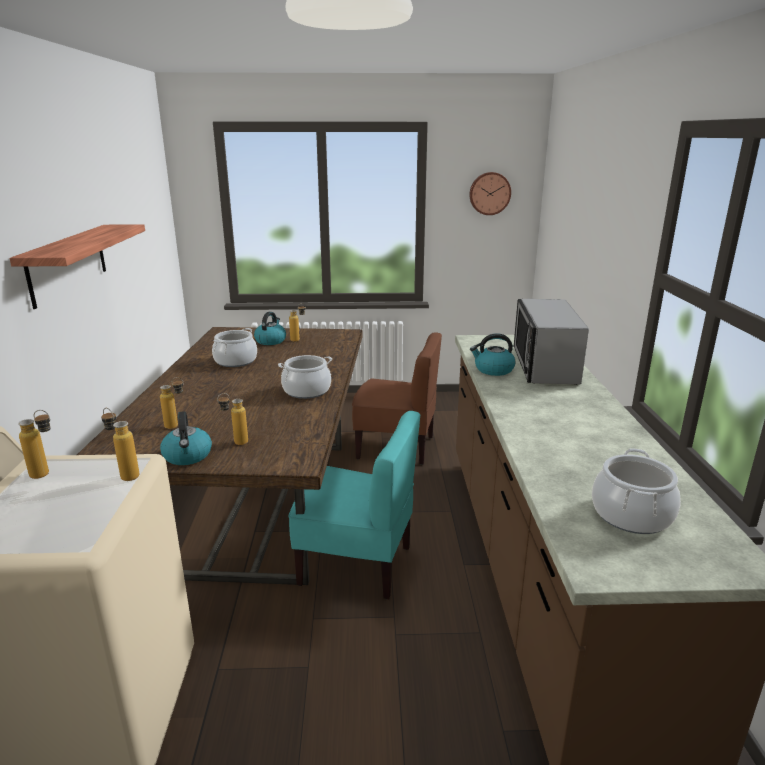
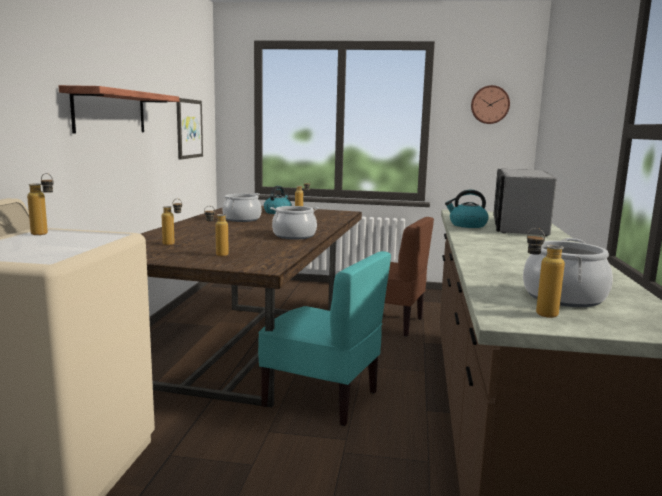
camera: 10 degrees right, 10 degrees down
bottle [101,408,140,481] -> bottle moved to [527,228,565,318]
kettle [160,411,212,465] -> none
none -> picture [177,98,203,160]

